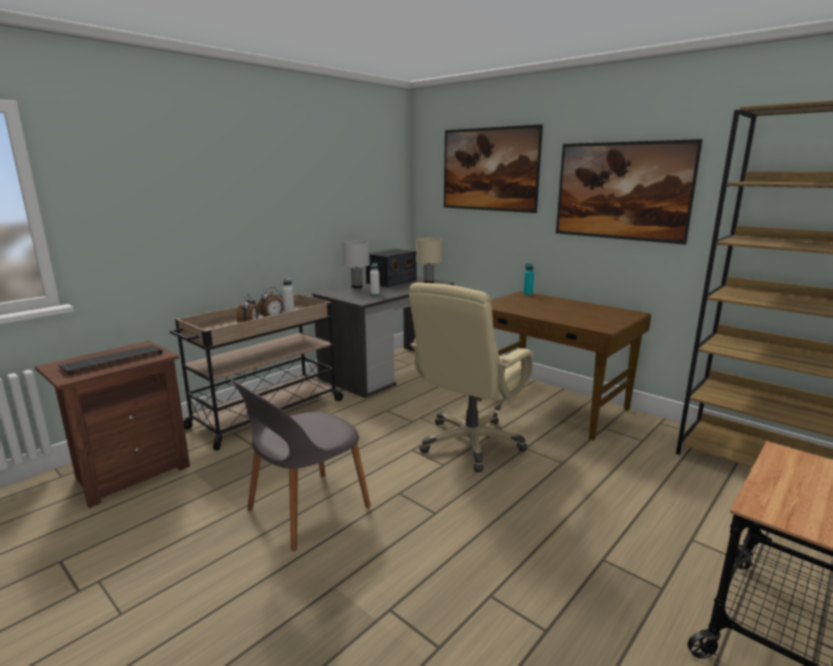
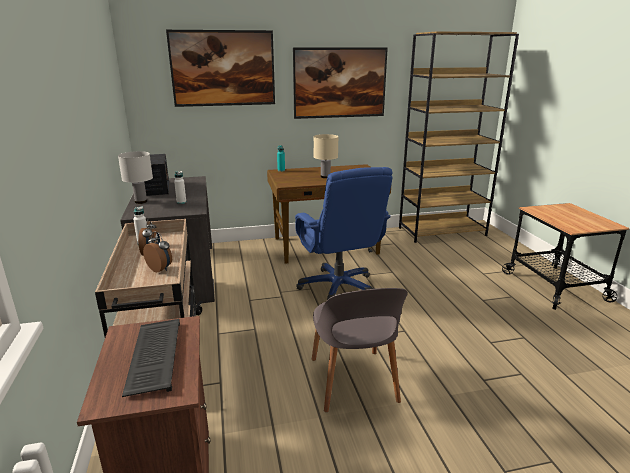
camera: 55 degrees left, 5 degrees up
beige office chair [409,282,534,472] -> blue office chair [295,167,393,300]
beige table lamp [416,238,442,283] -> beige table lamp moved to [314,134,339,178]

